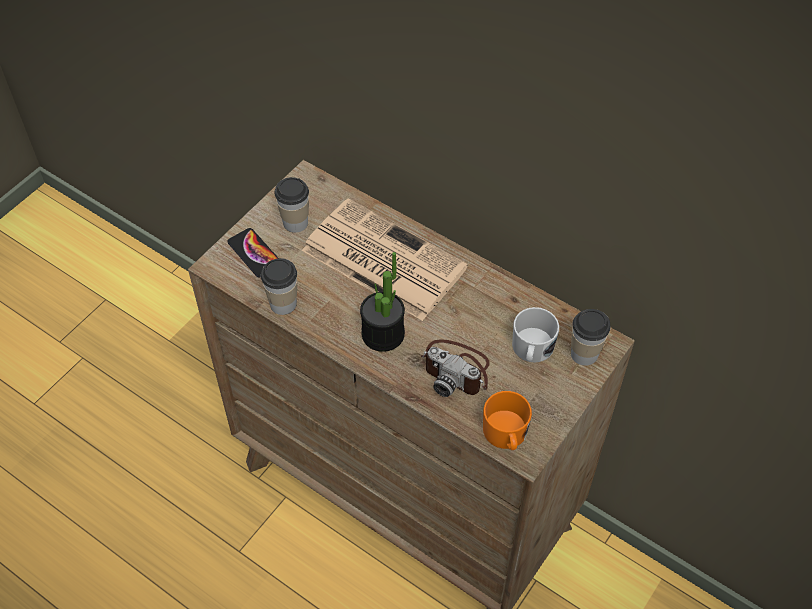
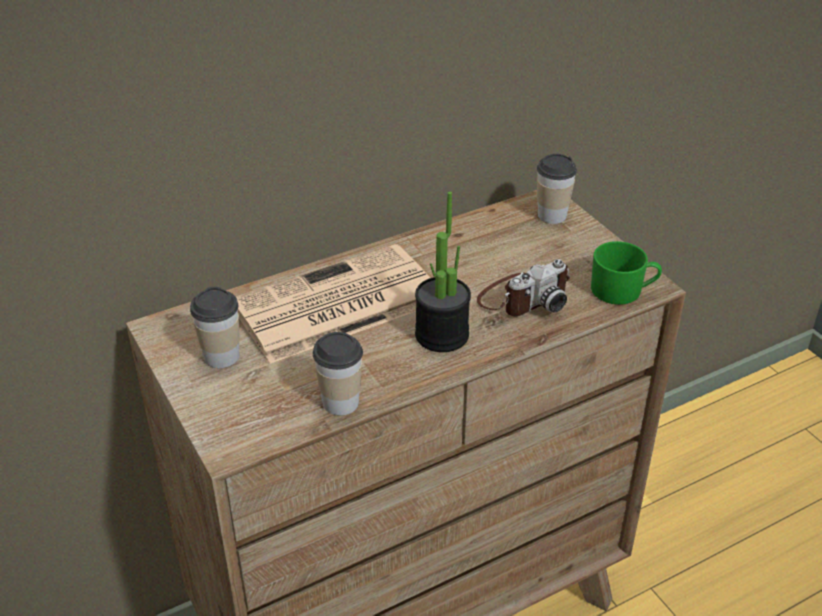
camera: 65 degrees left, 15 degrees down
phone [227,228,278,278] -> none
orange mug [483,391,532,450] -> green mug [591,241,662,305]
white mug [512,307,559,363] -> none

